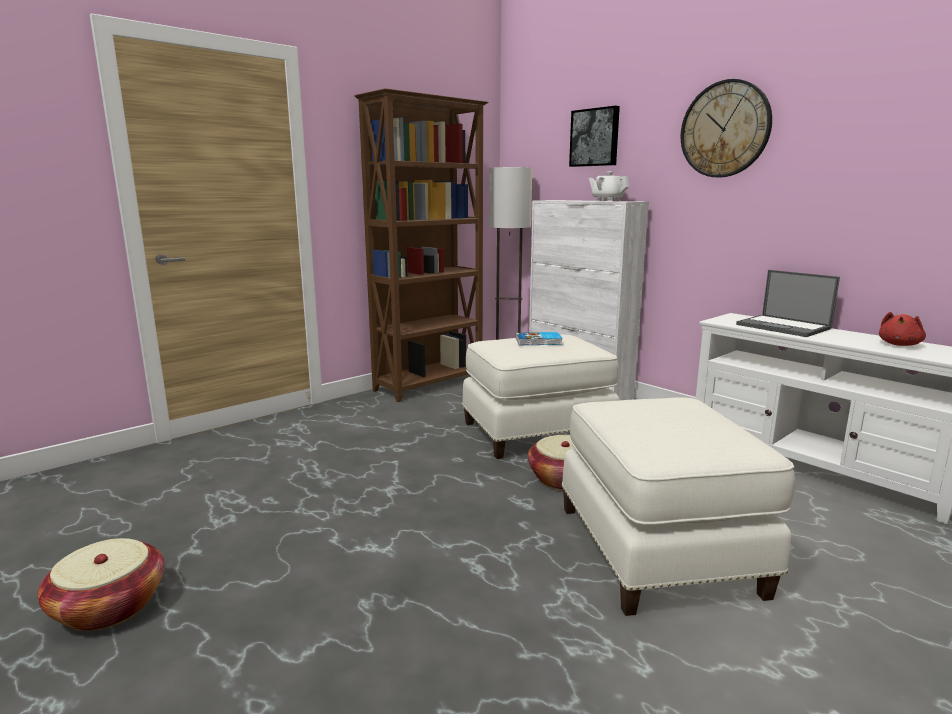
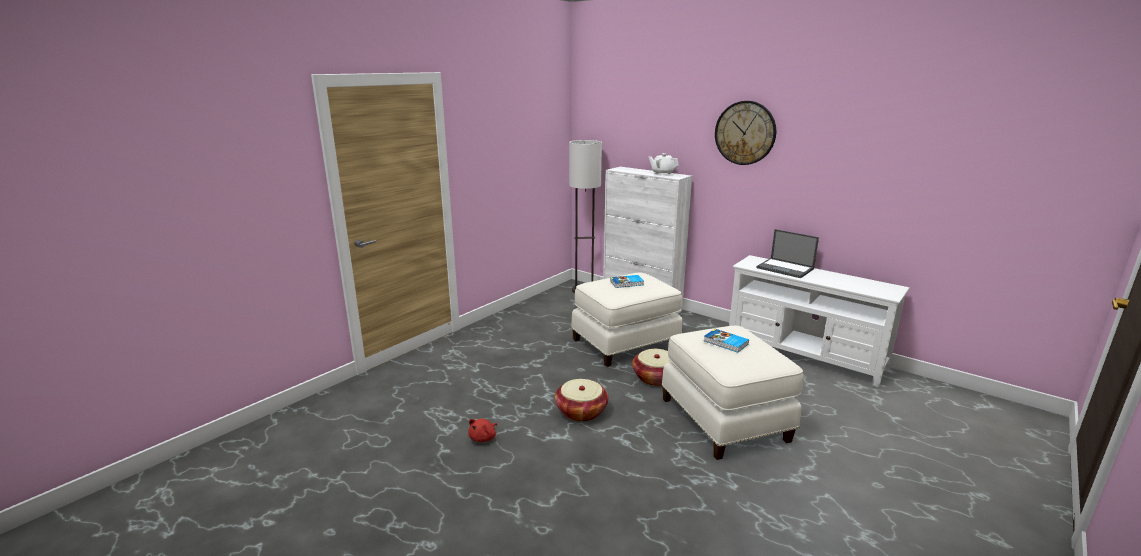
camera: 10 degrees left, 5 degrees up
basket [38,538,165,631] -> basket moved to [555,379,609,422]
brown bookcase [354,88,489,402] -> none
picture [569,106,620,167] -> none
red plush toy [879,312,926,346] -> red plush toy moved to [468,419,497,442]
none -> book [704,329,749,353]

